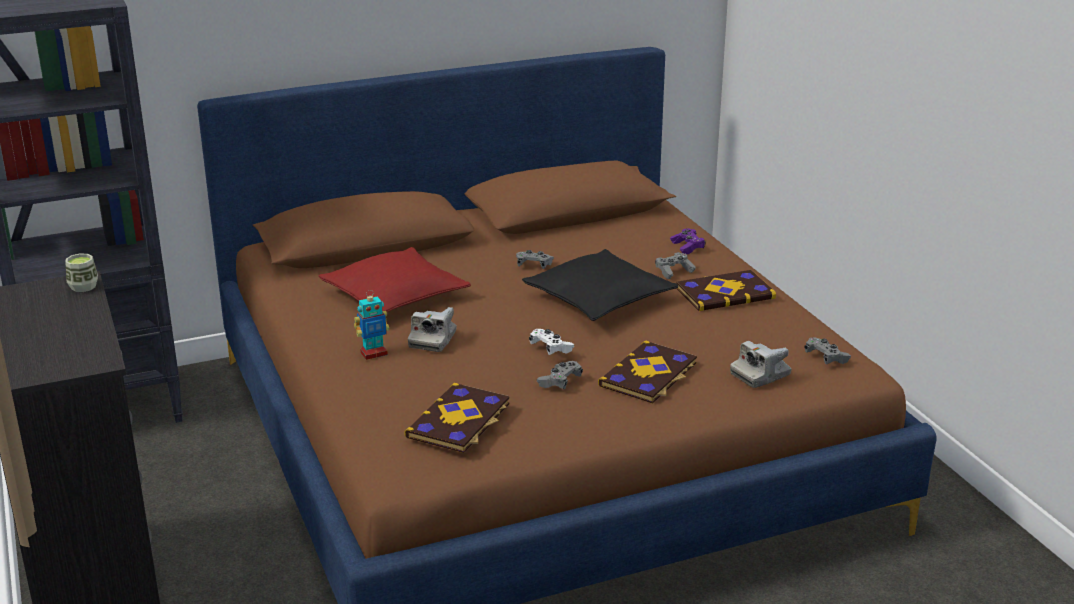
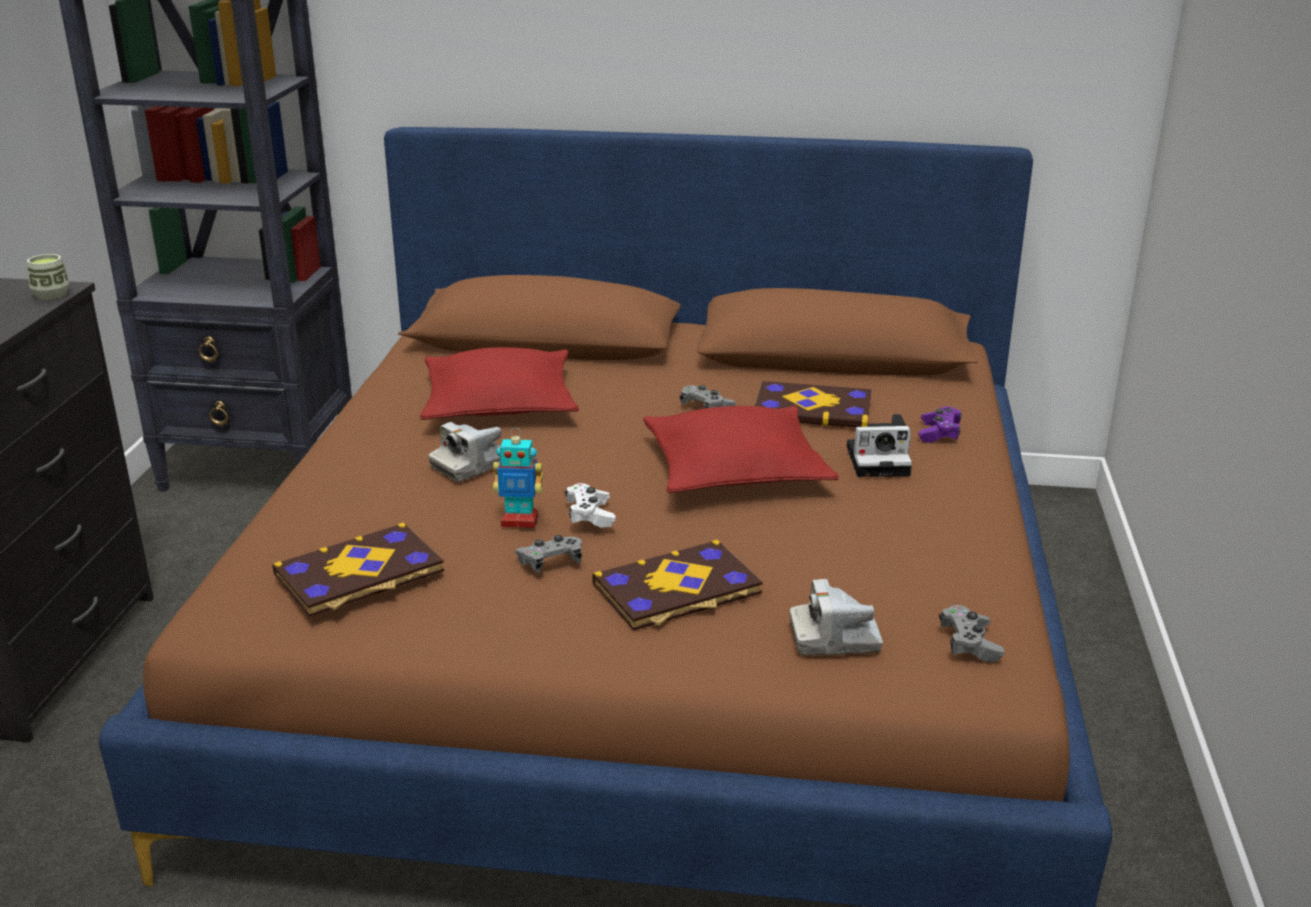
camera: 30 degrees right, 0 degrees up
toy robot [354,290,389,360] -> toy robot moved to [493,428,543,528]
black pillow [522,249,678,321] -> red pillow [643,406,839,493]
grey game controller [655,252,696,279] -> camera [847,414,912,477]
book [676,270,776,311] -> book moved to [755,381,872,427]

